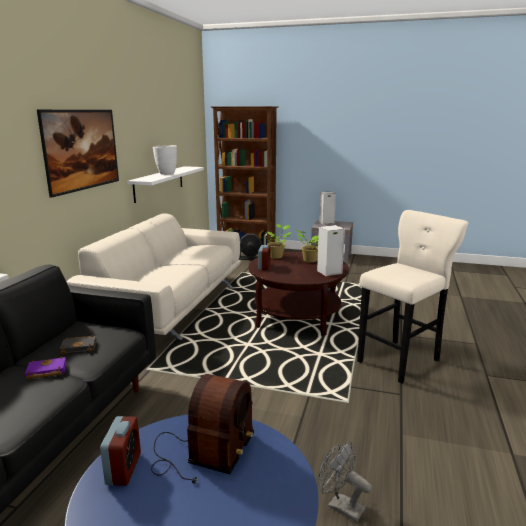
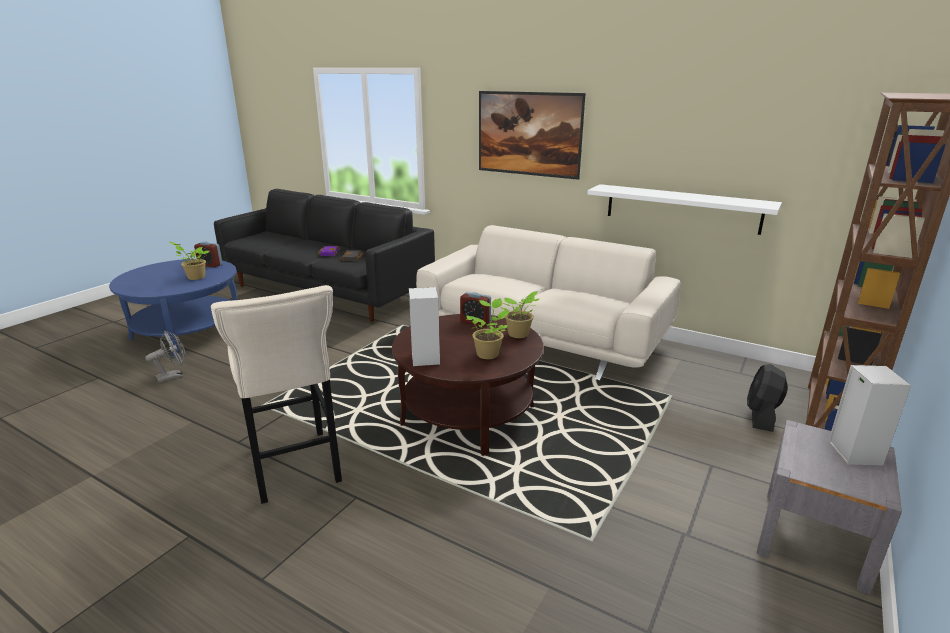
camera: 105 degrees right, 5 degrees up
radio [151,374,254,484] -> potted plant [170,242,209,280]
white vase [153,145,177,175] -> none

